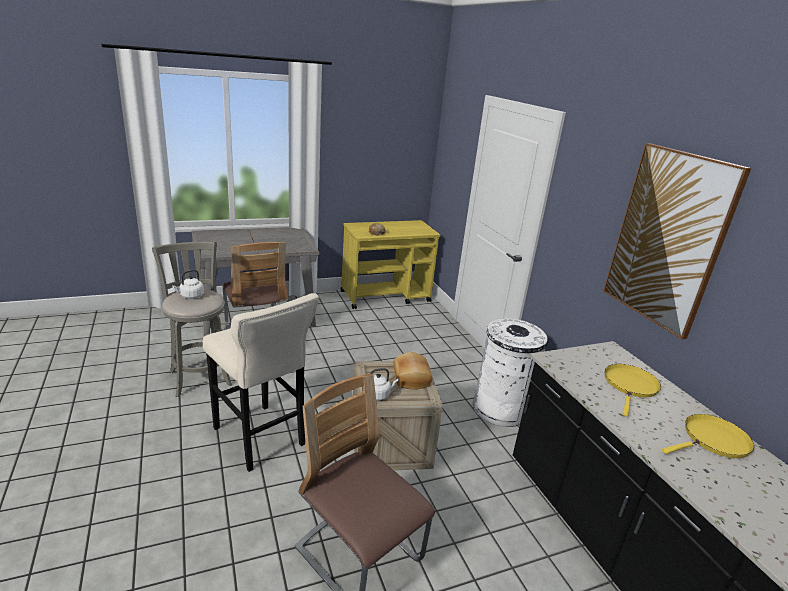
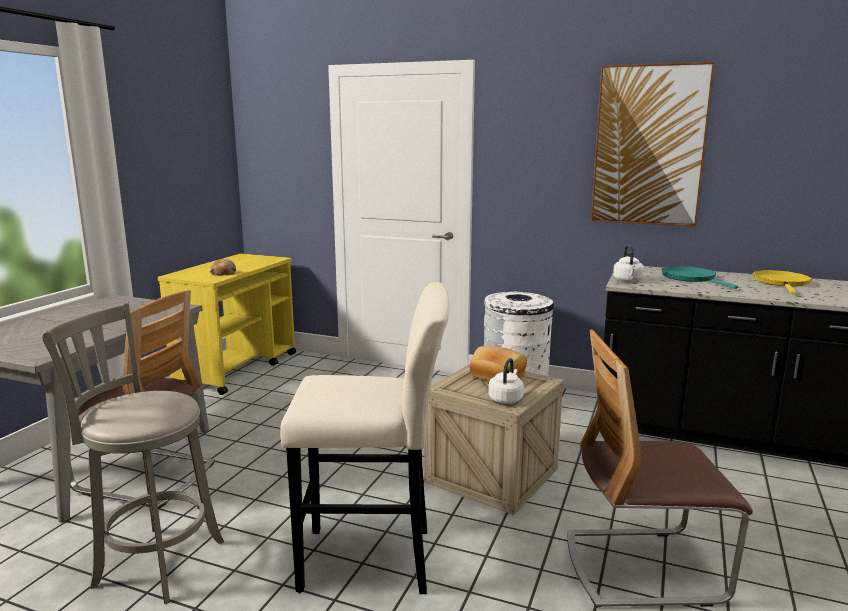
camera: 45 degrees left, 10 degrees down
white kettle [172,269,204,299] -> white kettle moved to [613,245,644,282]
yellow frying pan [605,364,661,417] -> turquoise frying pan [662,266,739,289]

